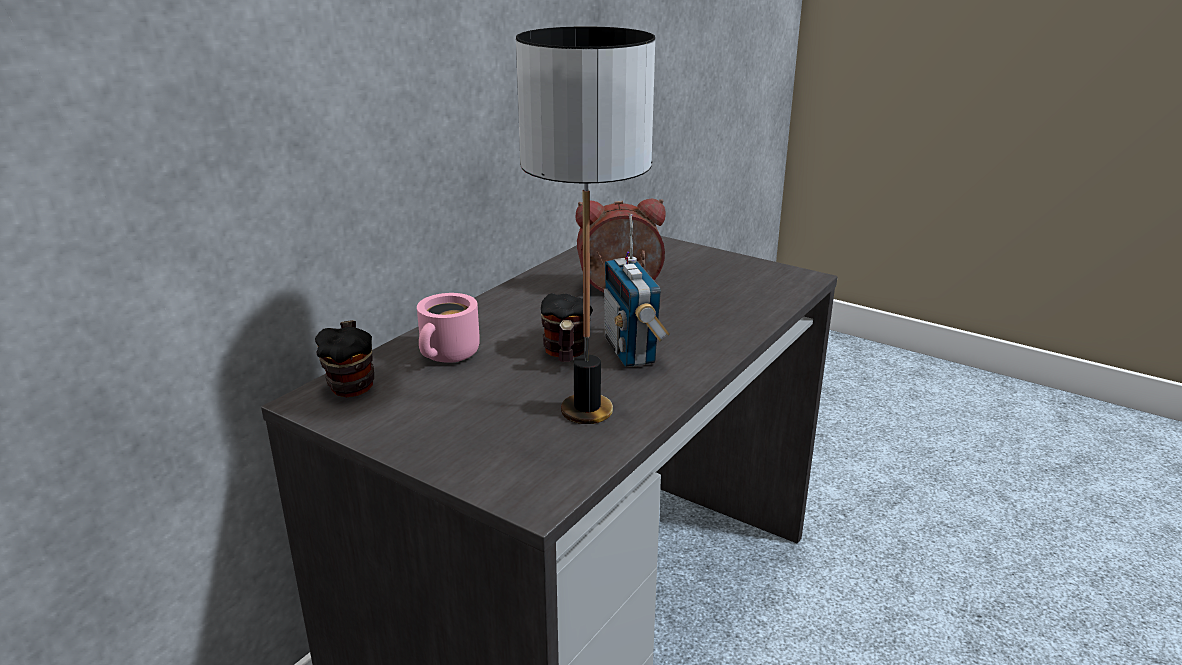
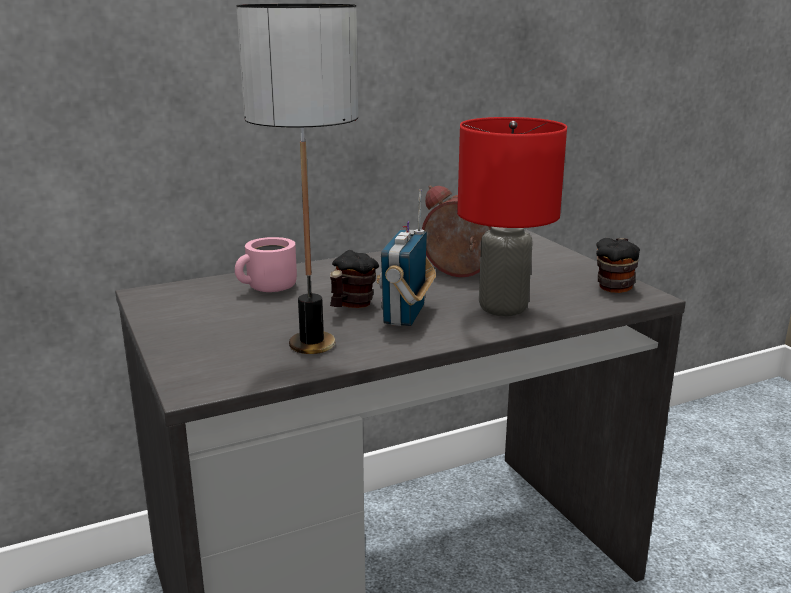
camera: 30 degrees right, 5 degrees down
mug [315,320,374,397] -> mug moved to [596,238,640,293]
none -> red table lamp [457,117,567,316]

